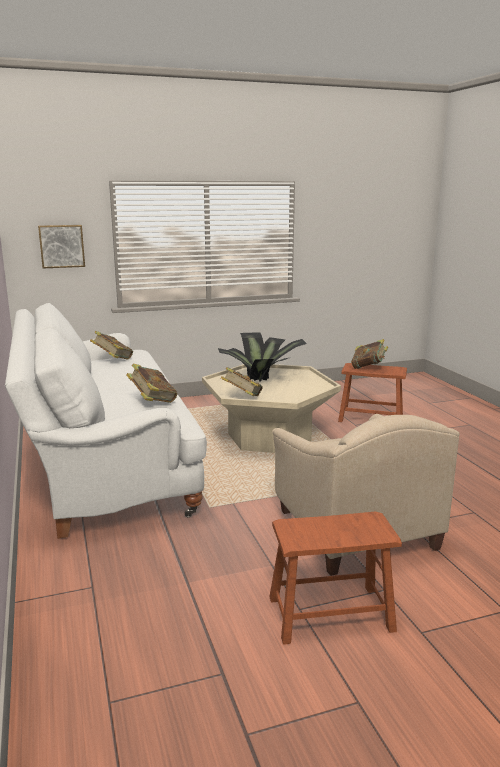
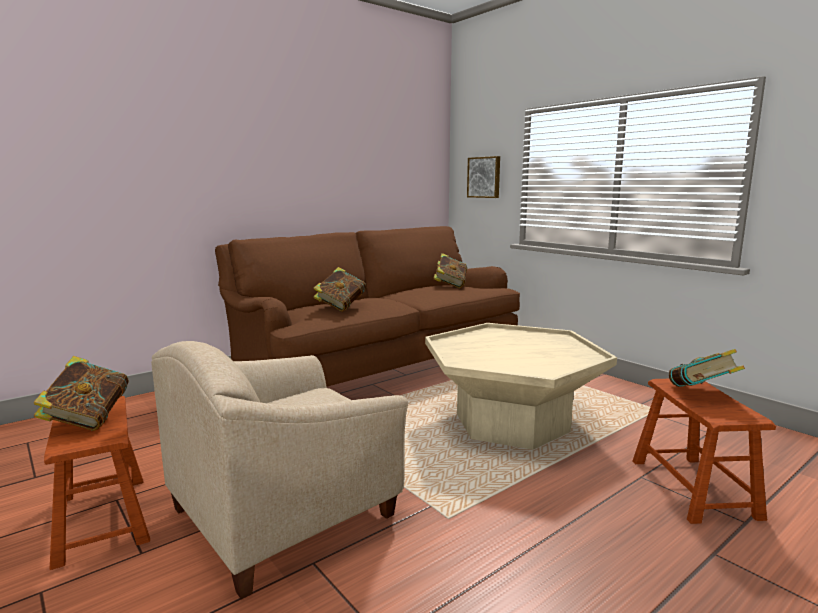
camera: 70 degrees right, 5 degrees down
white sofa [5,303,207,539] -> brown sofa [215,226,520,387]
potted plant [218,332,307,382] -> none
book [221,367,263,396] -> book moved to [34,356,129,431]

